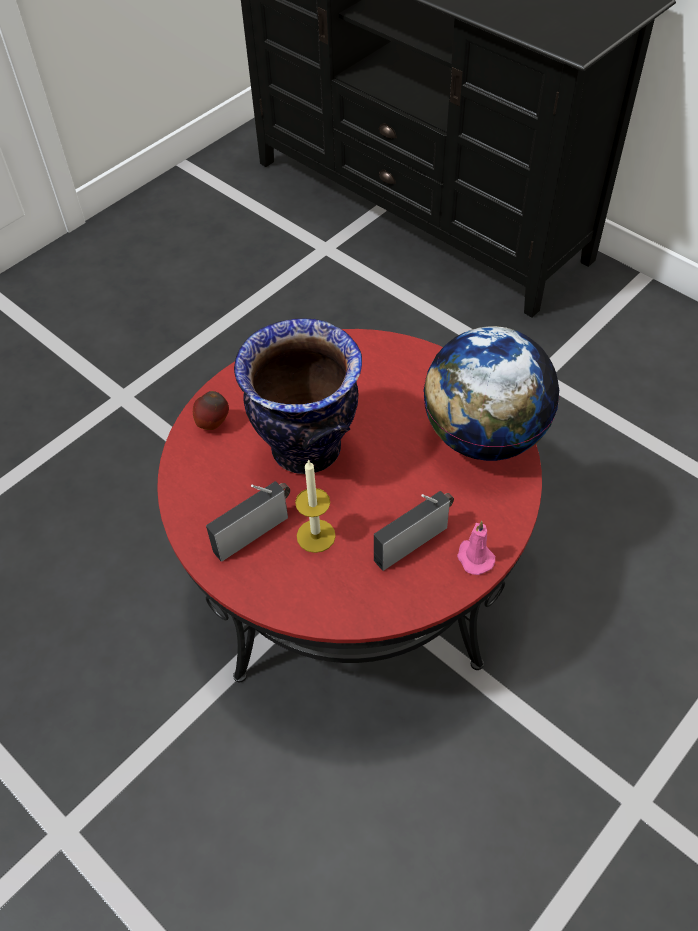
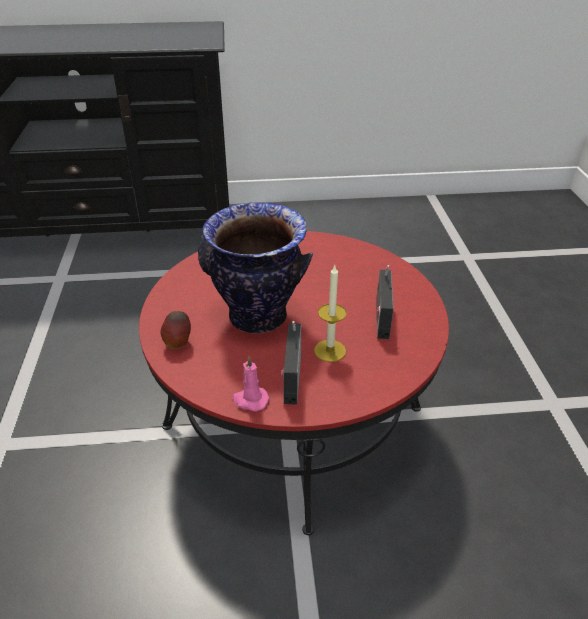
camera: 50 degrees left, 15 degrees down
globe [423,326,559,461] -> none
pink candle [457,521,495,575] -> pink candle moved to [232,356,269,411]

